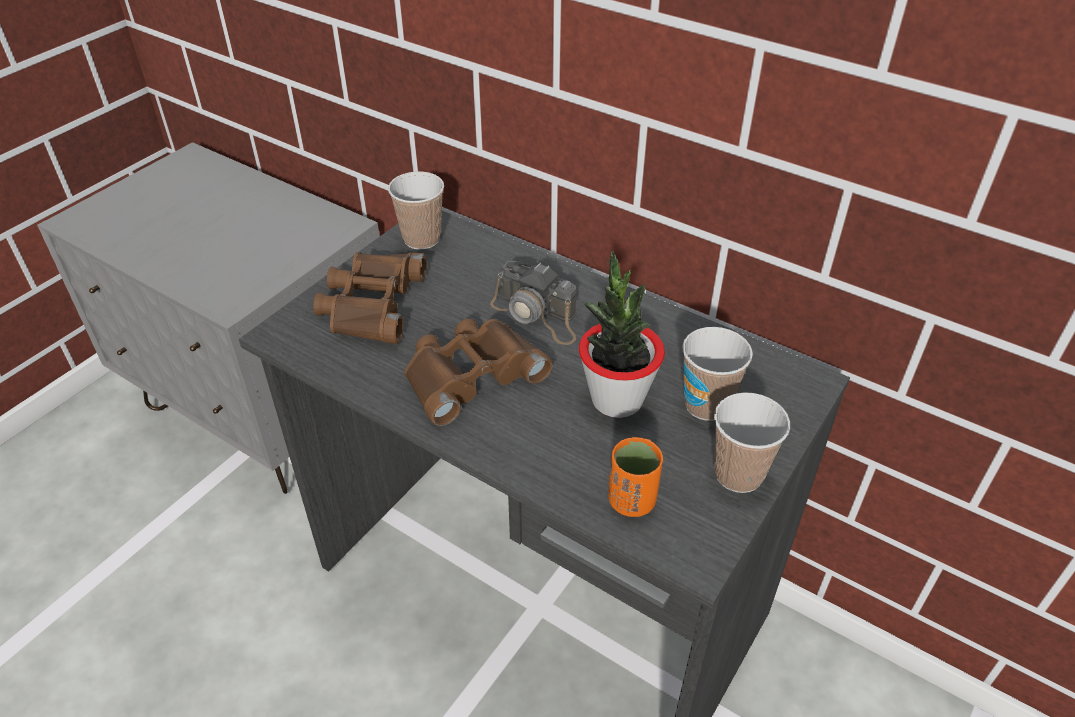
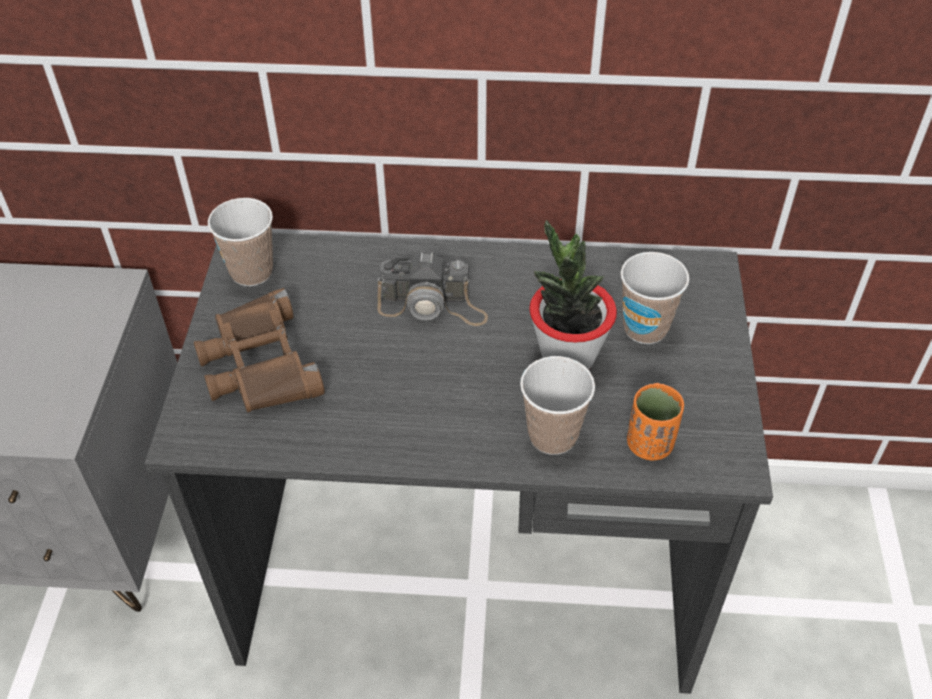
camera: 30 degrees left, 5 degrees up
brown binoculars [404,318,553,426] -> none
cup [714,392,790,493] -> cup moved to [520,356,595,455]

